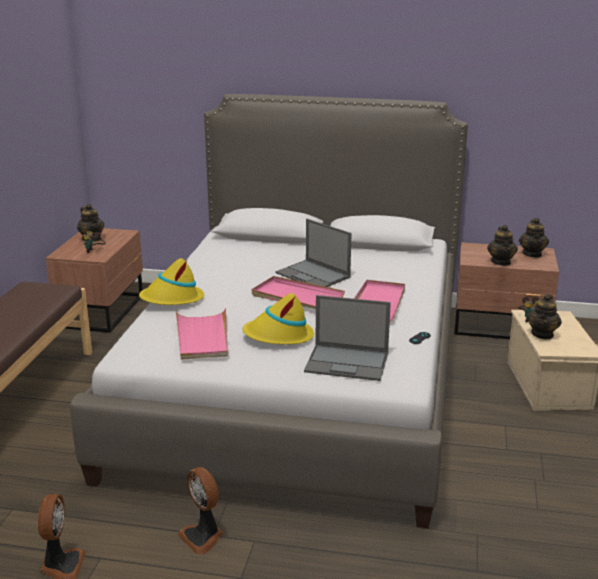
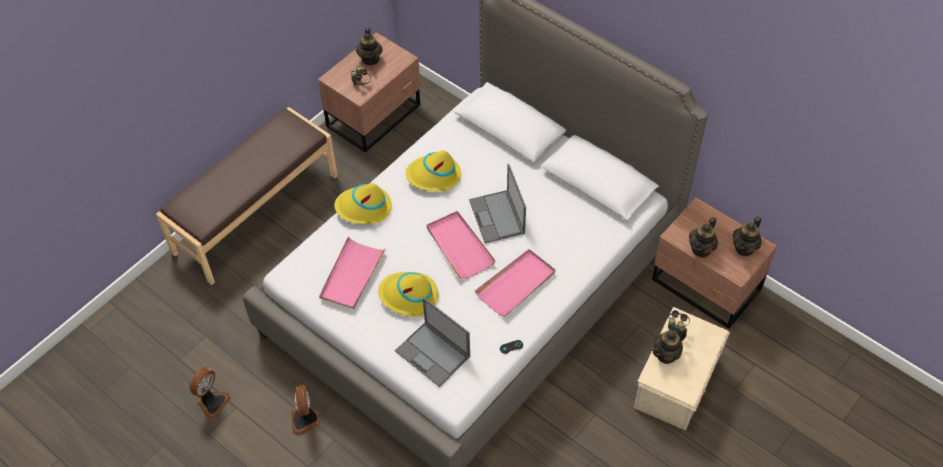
camera: 30 degrees right, 30 degrees up
none -> yellow hat [406,150,461,191]

